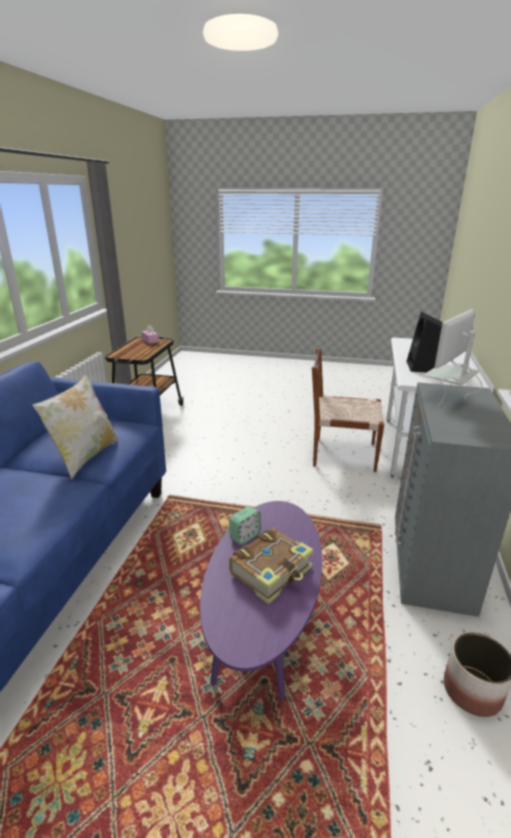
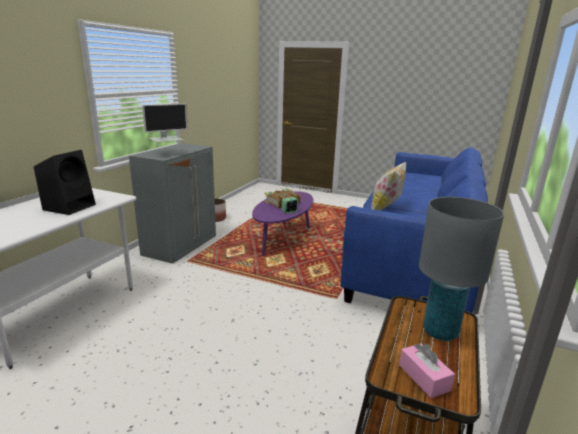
camera: 170 degrees left, 5 degrees down
chair [312,348,384,472] -> none
none -> grey table lamp [419,197,504,341]

